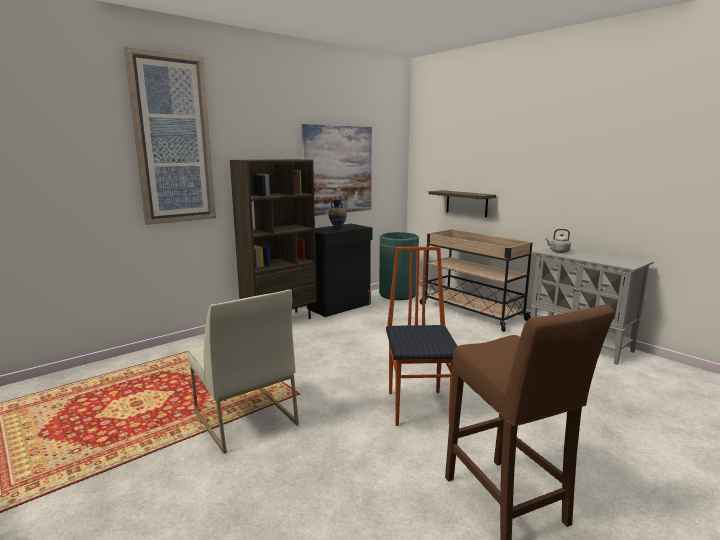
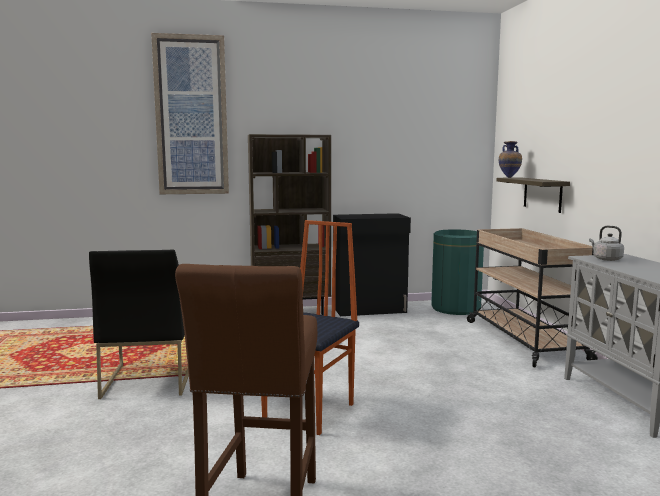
camera: 30 degrees right, 5 degrees down
white chair [187,290,299,454] -> black chair [89,250,189,399]
picture [301,124,372,216] -> none
vase [328,199,347,229] -> vase moved to [499,141,522,178]

